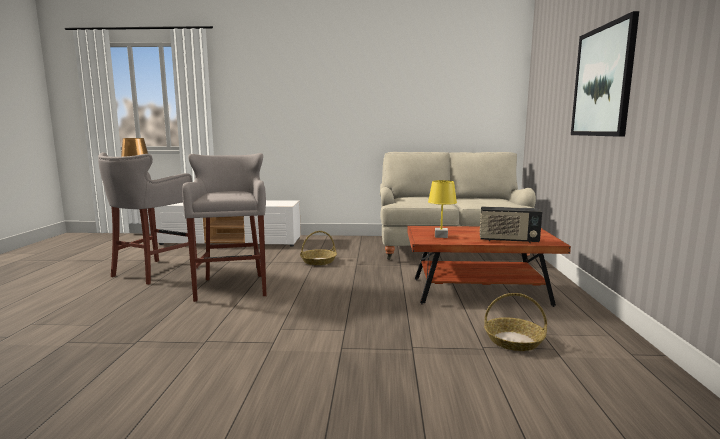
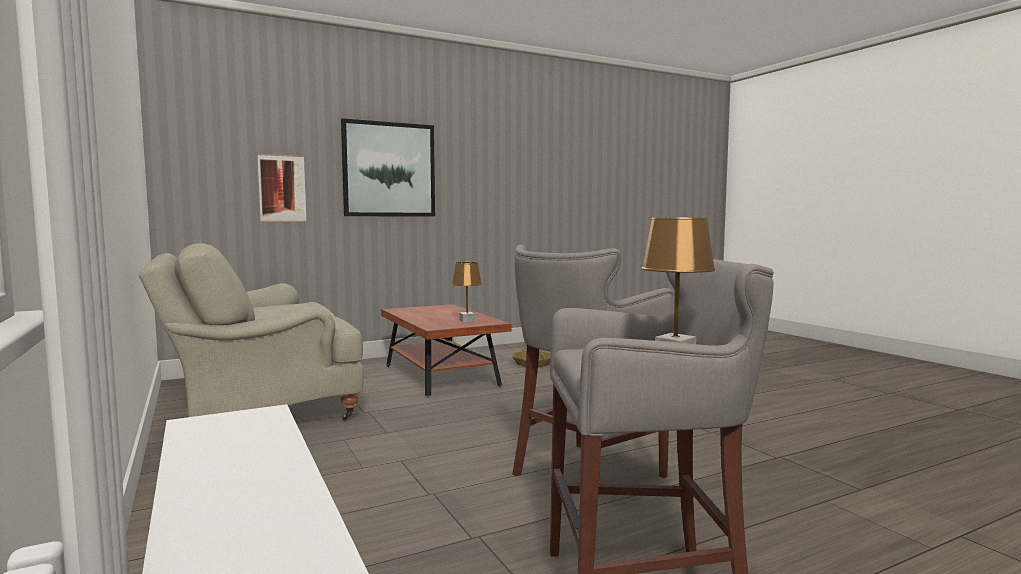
camera: 120 degrees left, 5 degrees down
basket [300,231,337,265] -> none
yellow table lamp [428,180,457,238] -> brown table lamp [452,262,482,322]
radio [479,206,542,243] -> none
none -> picture [258,154,307,222]

